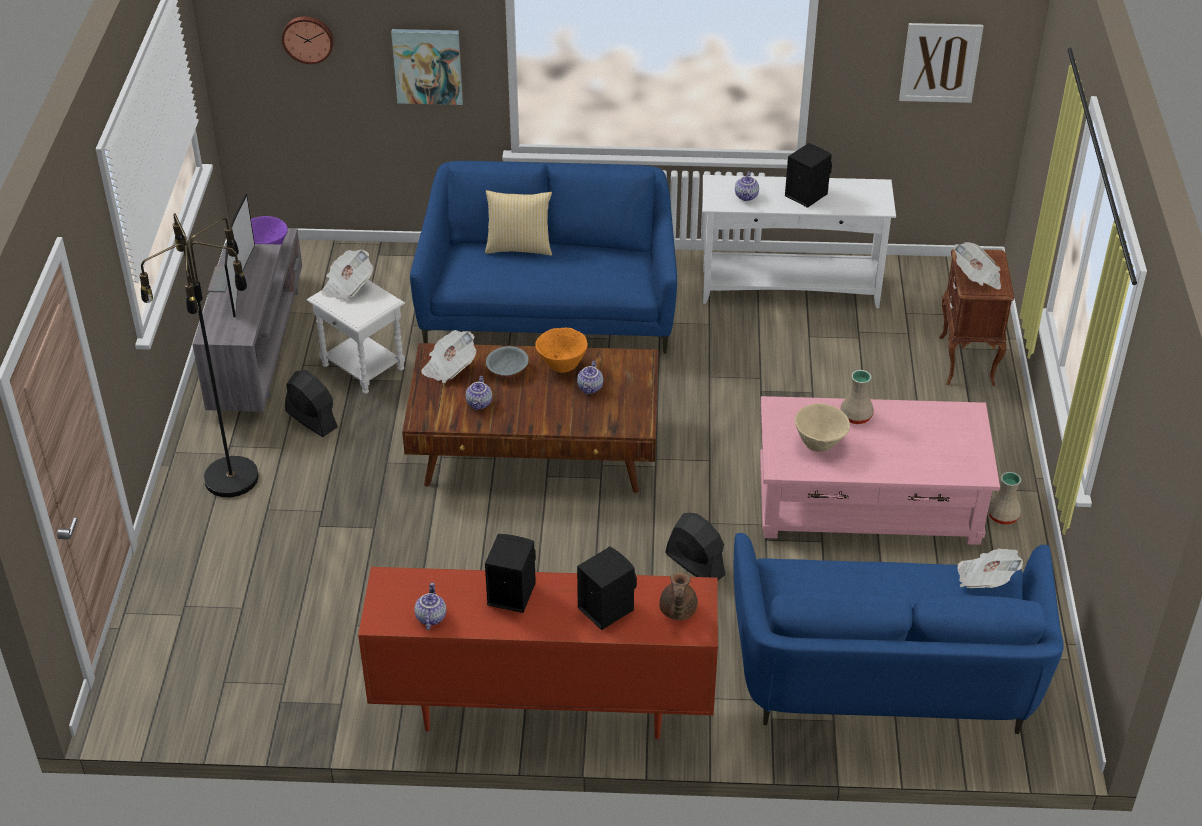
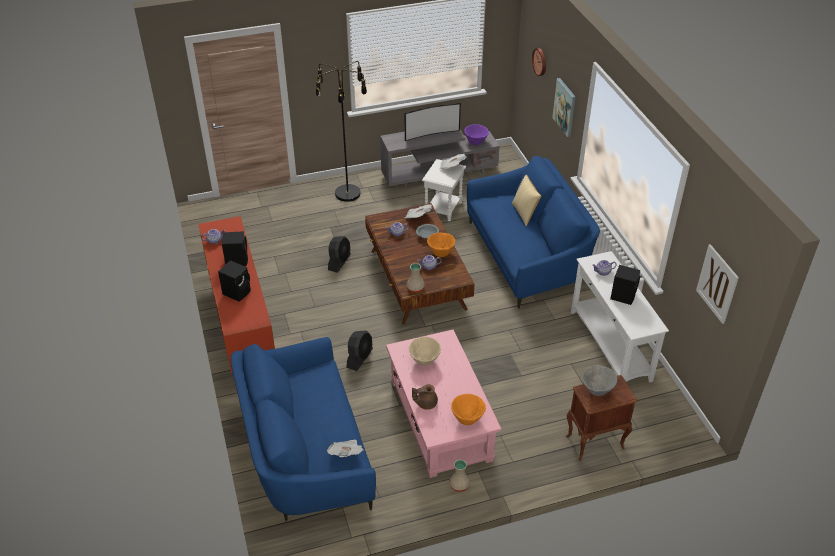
camera: 70 degrees right, 0 degrees up
black fan [285,370,338,437] -> black fan moved to [328,236,351,273]
brown teapot [659,572,698,620] -> brown teapot moved to [412,384,438,409]
beige vase [841,370,874,424] -> beige vase moved to [406,263,425,293]
newspaper [954,242,1001,289] -> grey bowl [582,365,617,396]
none -> orange bowl [451,394,486,425]

